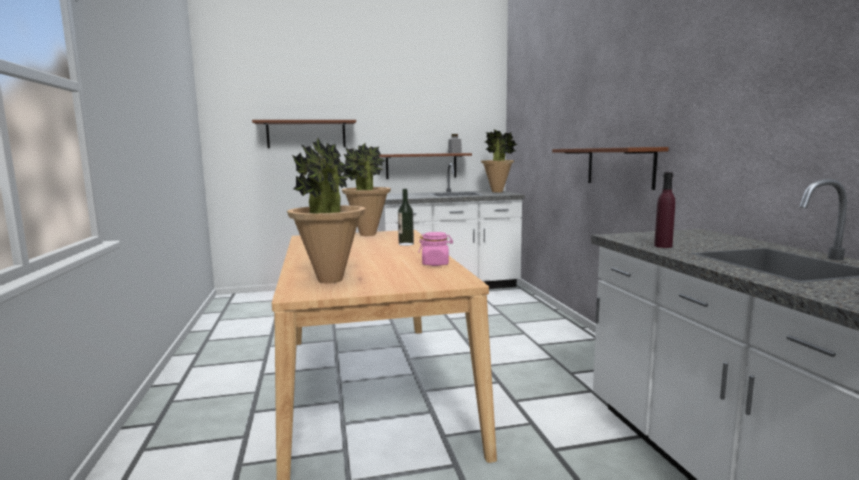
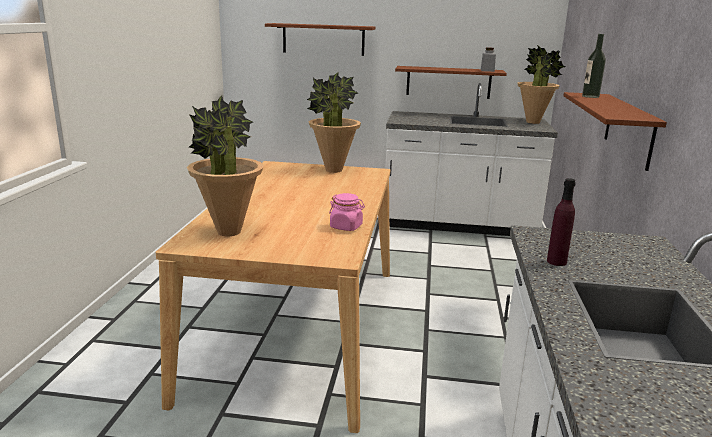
camera: 20 degrees right, 10 degrees up
bottle [398,189,414,246] -> bottle moved to [582,34,606,98]

